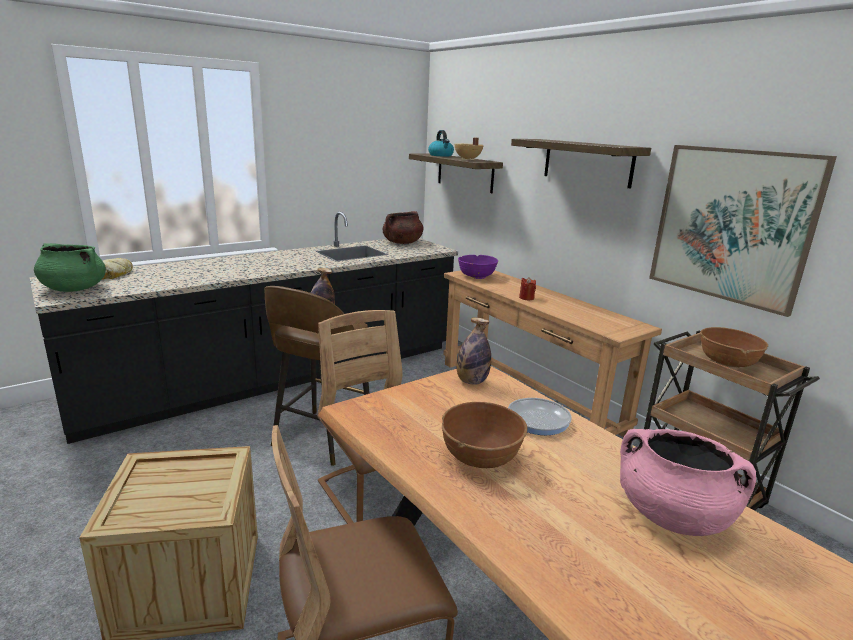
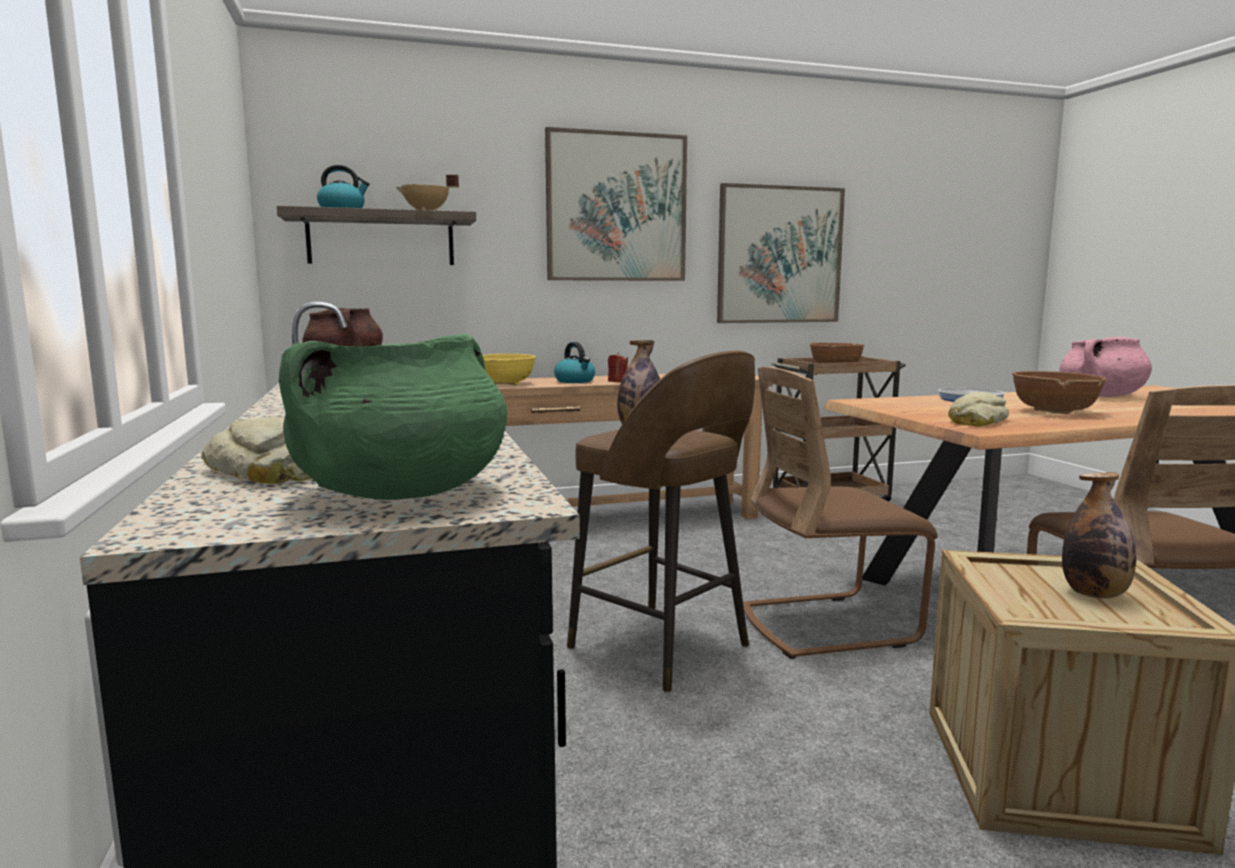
camera: 70 degrees left, 10 degrees down
bottle [456,317,491,385] -> bottle moved to [1062,472,1136,599]
purple bowl [458,255,498,279] -> yellow bowl [483,354,536,385]
shelf [511,139,651,189] -> picture [545,127,687,281]
none -> kettle [554,342,595,383]
none -> bread [948,392,1009,427]

